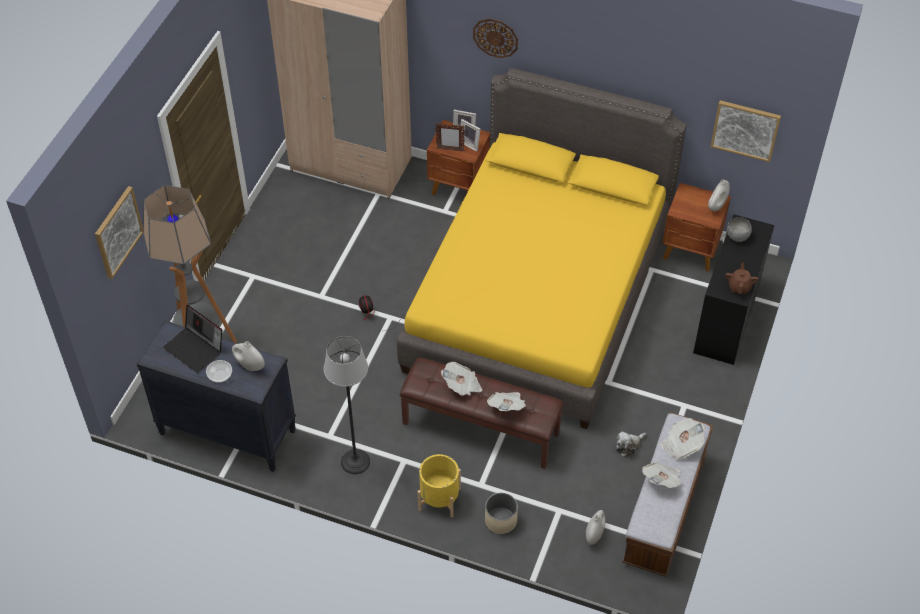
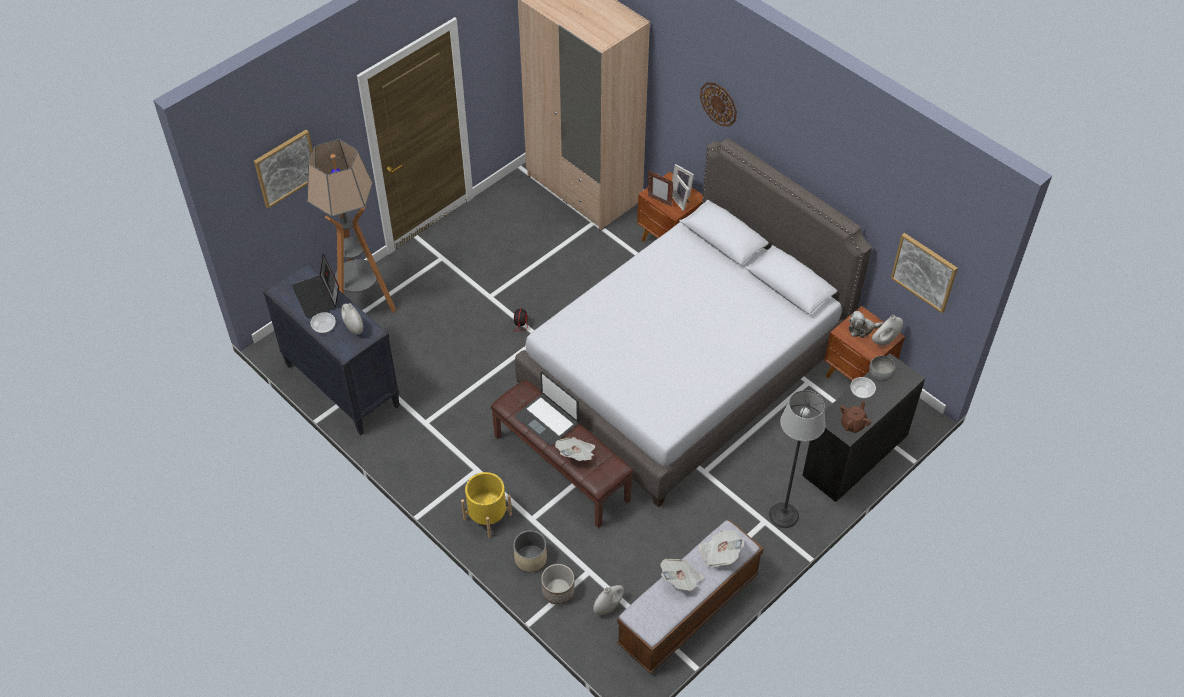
camera: 25 degrees right, 0 degrees up
floor lamp [324,336,370,474] -> floor lamp moved to [769,390,826,528]
yellow bed [397,68,687,429] -> grey bed [515,138,872,507]
newspaper [441,362,482,396] -> laptop [515,371,579,446]
plush toy [616,431,646,457] -> plush toy moved to [848,311,883,338]
none -> planter [541,564,575,605]
none -> bowl [850,377,876,399]

